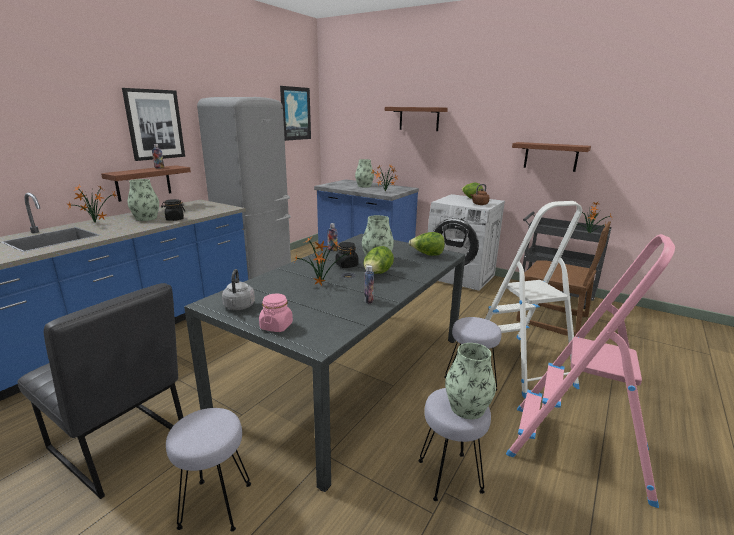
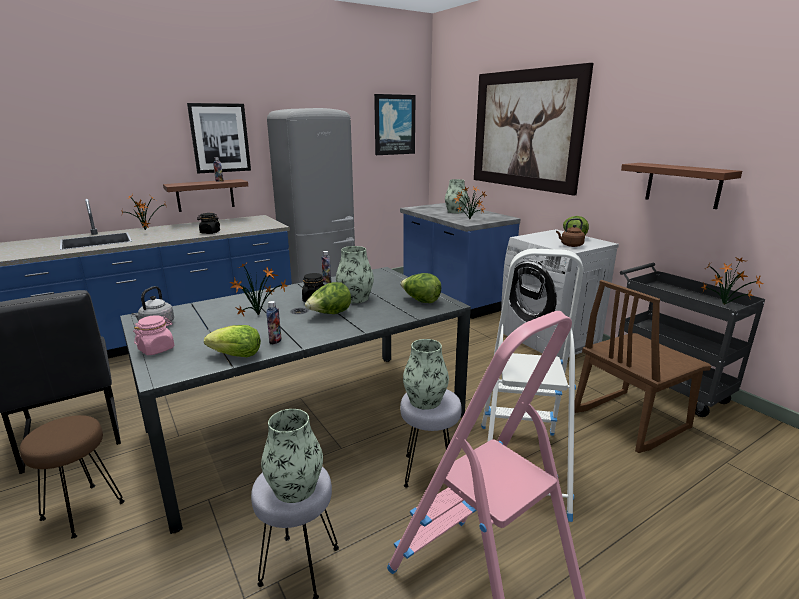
camera: 25 degrees right, 0 degrees up
vase [128,179,159,221] -> vase moved to [403,339,449,410]
grey stool [166,408,251,532] -> brown stool [20,415,125,539]
brown shelf [385,107,448,131] -> picture [474,63,593,196]
brown chair [516,221,611,336] -> brown chair turned 90 degrees clockwise [574,280,711,453]
none -> lettuce [204,325,261,357]

